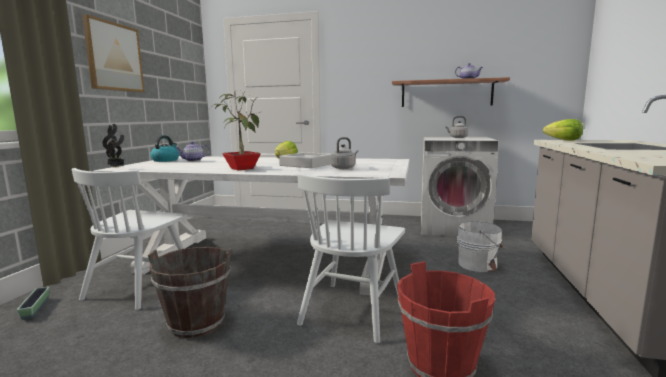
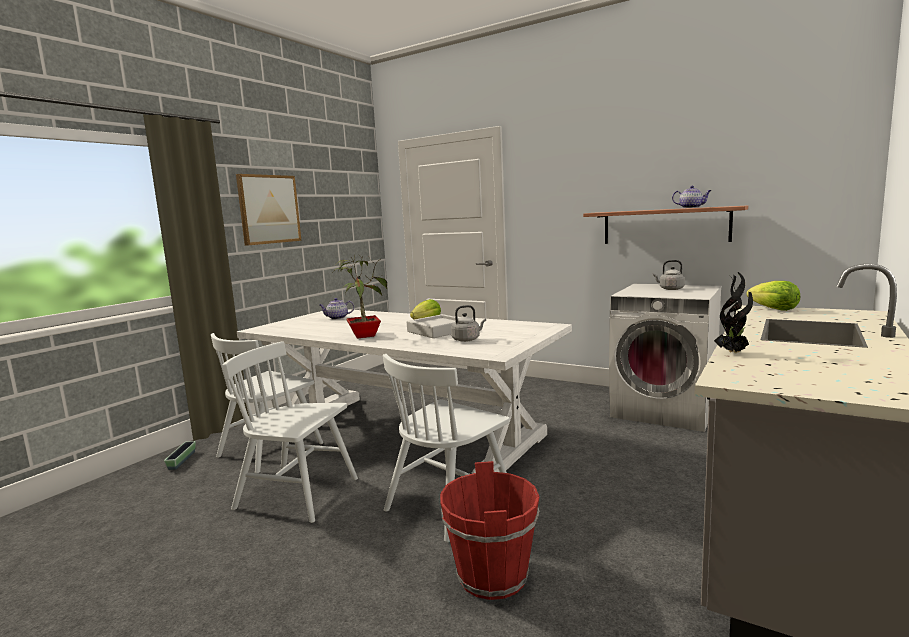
camera: 20 degrees right, 0 degrees up
potted plant [102,124,124,168] -> potted plant moved to [714,272,753,353]
brown bucket [148,247,231,338] -> white chair [222,341,358,523]
kettle [150,135,179,162] -> none
white bucket [457,219,503,272] -> none

